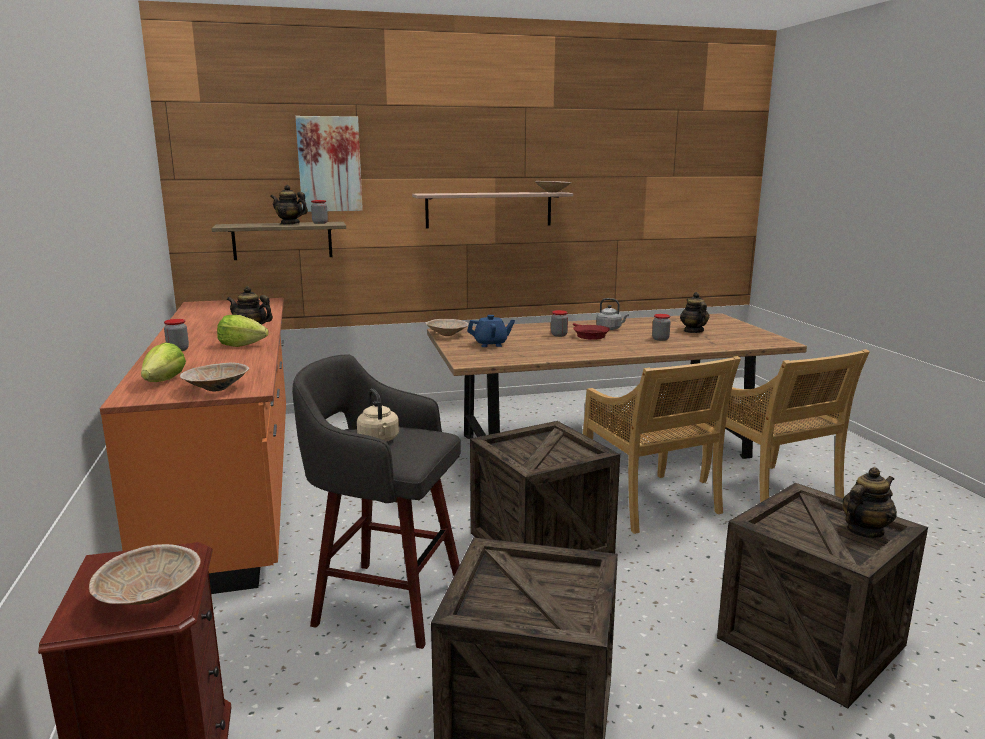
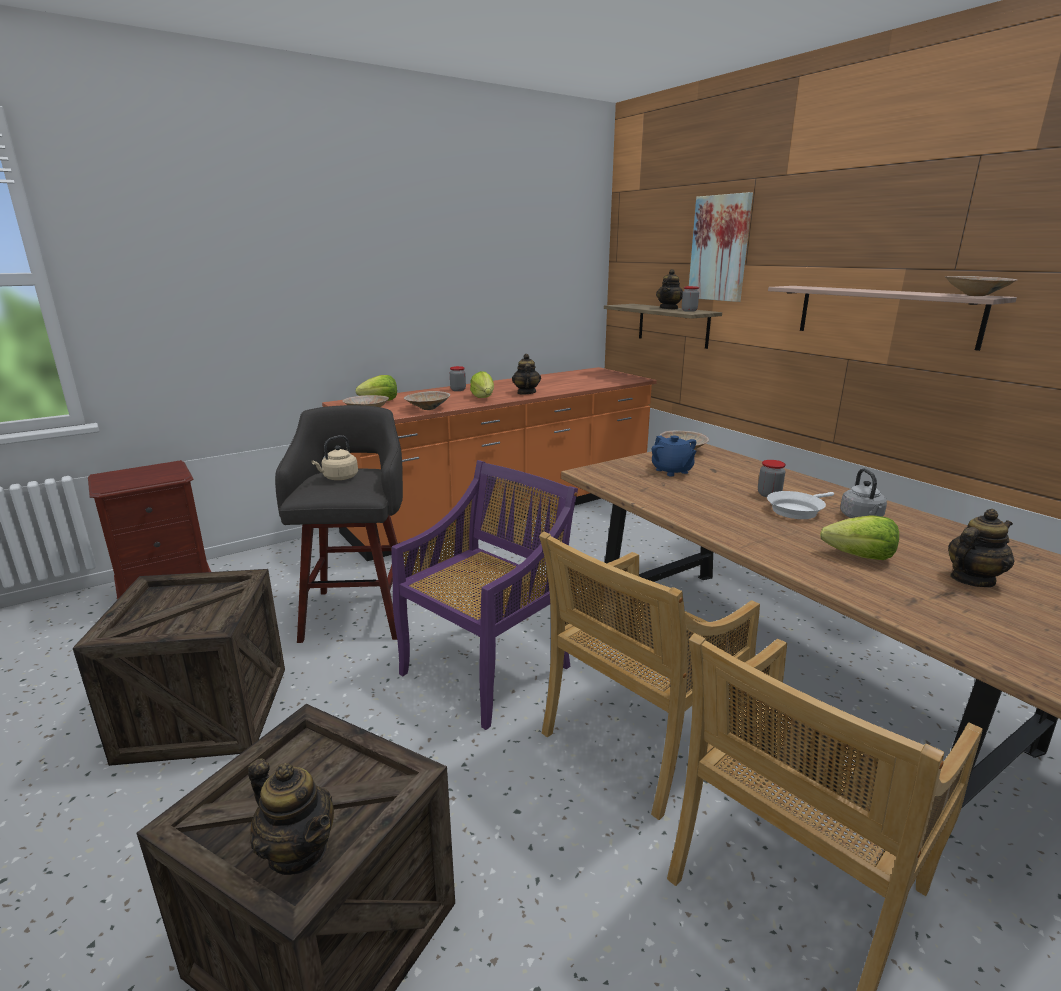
camera: 70 degrees right, 5 degrees up
beige bowl [89,544,201,605] -> beige bowl moved to [404,391,450,410]
teapot [270,185,308,225] -> teapot turned 150 degrees counterclockwise [656,269,683,309]
crate [470,421,620,553] -> purple chair [392,460,578,730]
red frying pan [573,323,610,340] -> white frying pan [767,491,834,519]
jar [652,314,671,341] -> lettuce [820,515,899,560]

